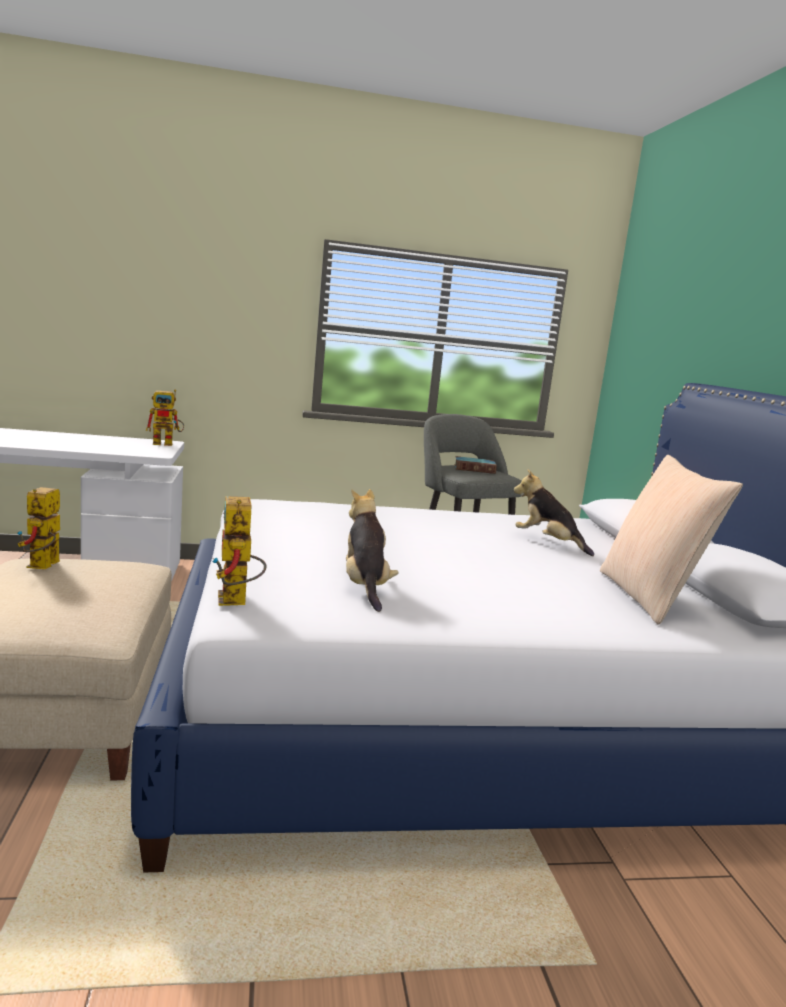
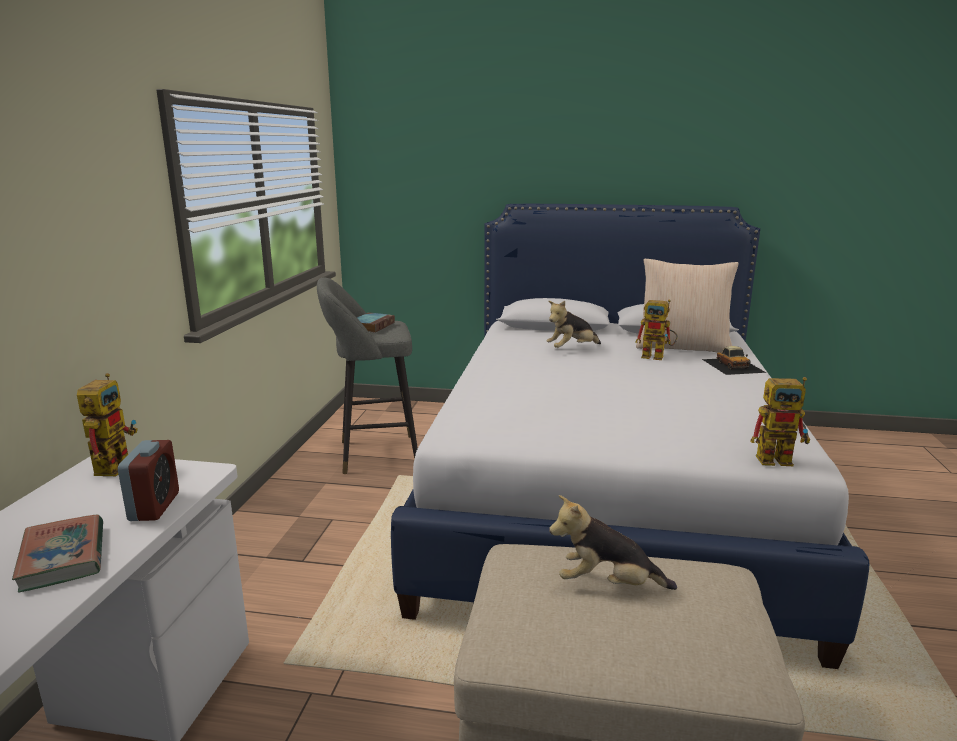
camera: 70 degrees left, 5 degrees up
toy robot [18,487,60,569] -> toy robot moved to [635,299,678,360]
plush toy [346,489,398,612] -> plush toy moved to [549,495,677,590]
none -> book [12,515,103,593]
none -> alarm clock [118,440,179,521]
none -> toy car [702,346,766,375]

